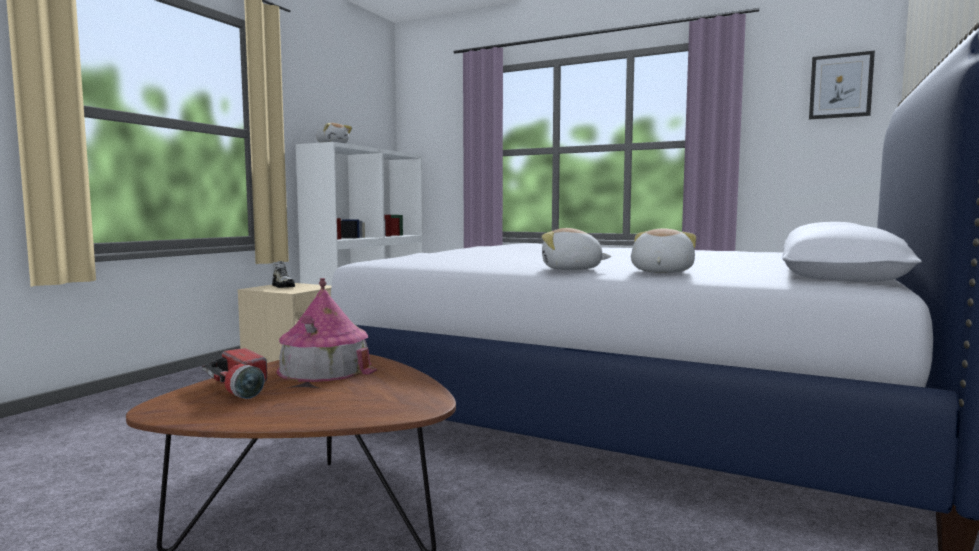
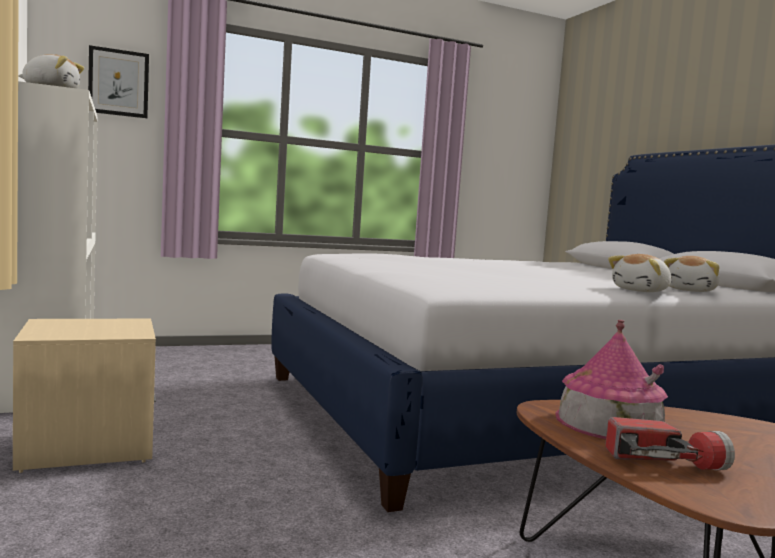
camera: 50 degrees left, 0 degrees up
shoe [272,261,295,288] -> none
plush toy [631,228,696,273] -> plush toy turned 120 degrees counterclockwise [664,256,719,292]
picture [809,51,875,119] -> picture moved to [88,45,149,118]

